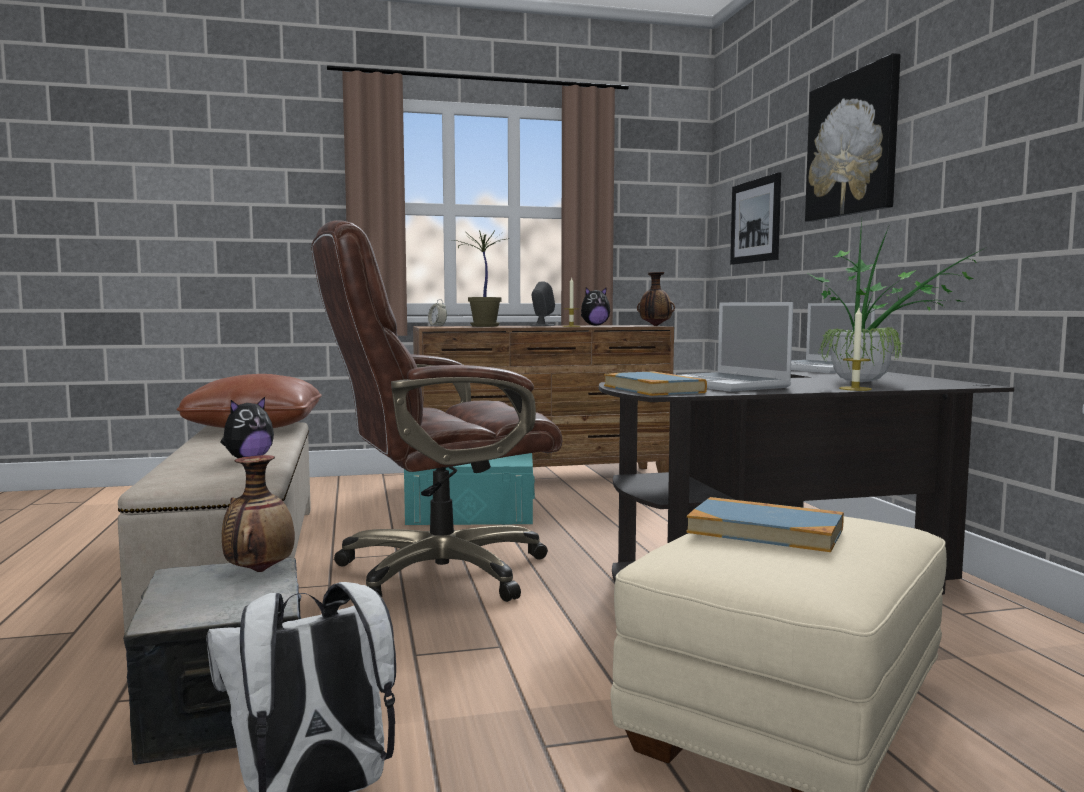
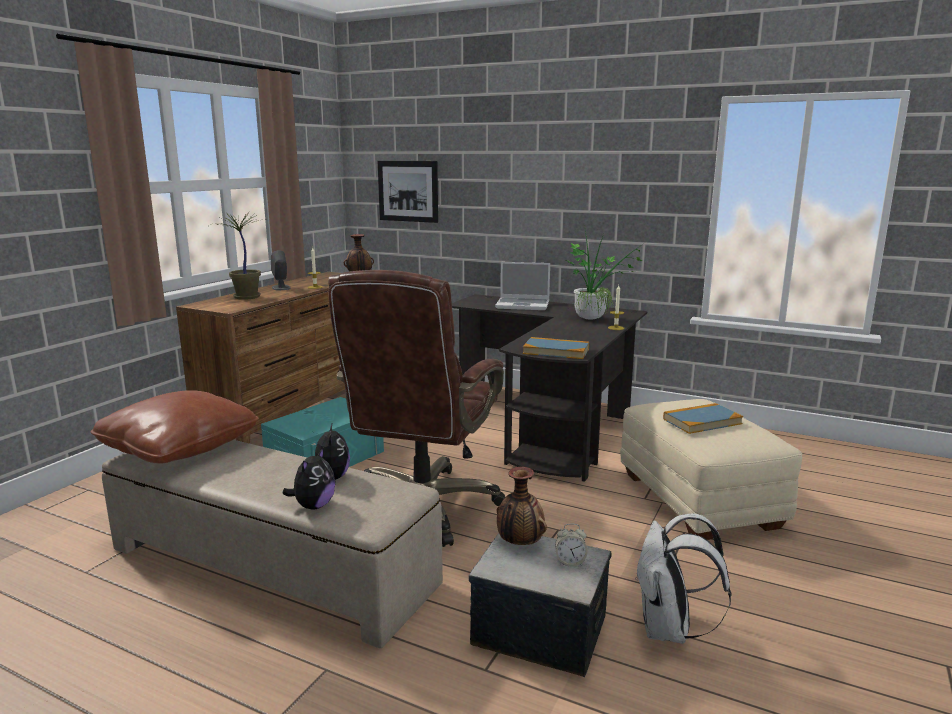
camera: 50 degrees left, 10 degrees up
alarm clock [428,299,447,326] -> alarm clock moved to [555,524,588,566]
plush toy [581,287,610,326] -> plush toy moved to [283,447,335,510]
laptop [681,302,793,392] -> none
picture [805,53,901,222] -> none

